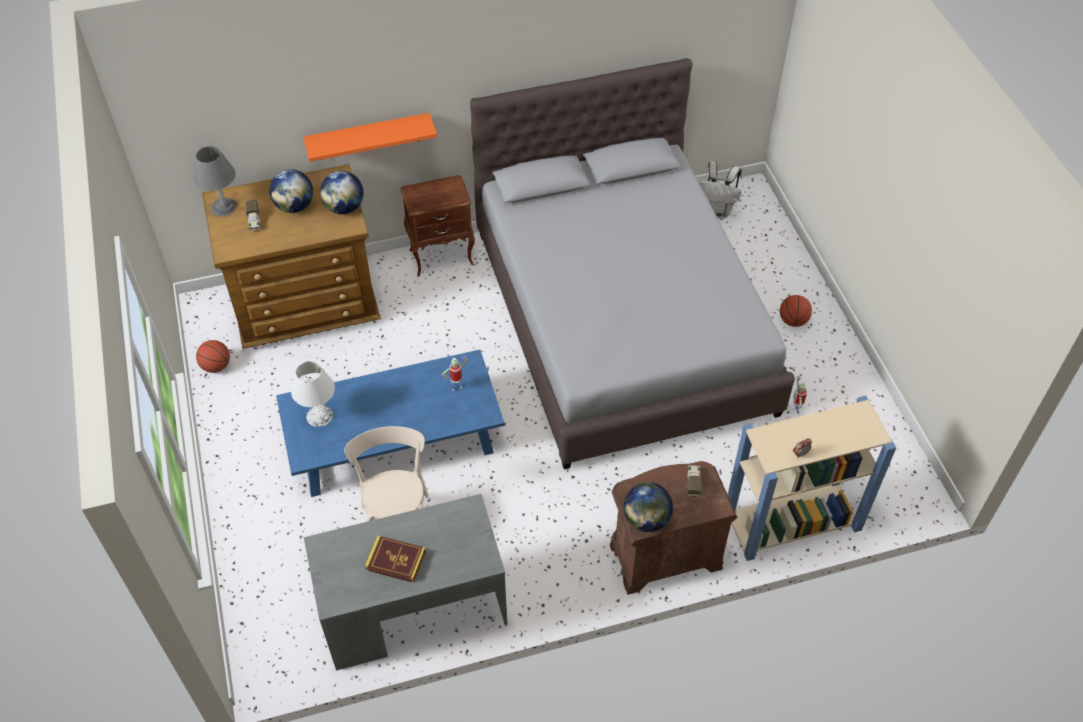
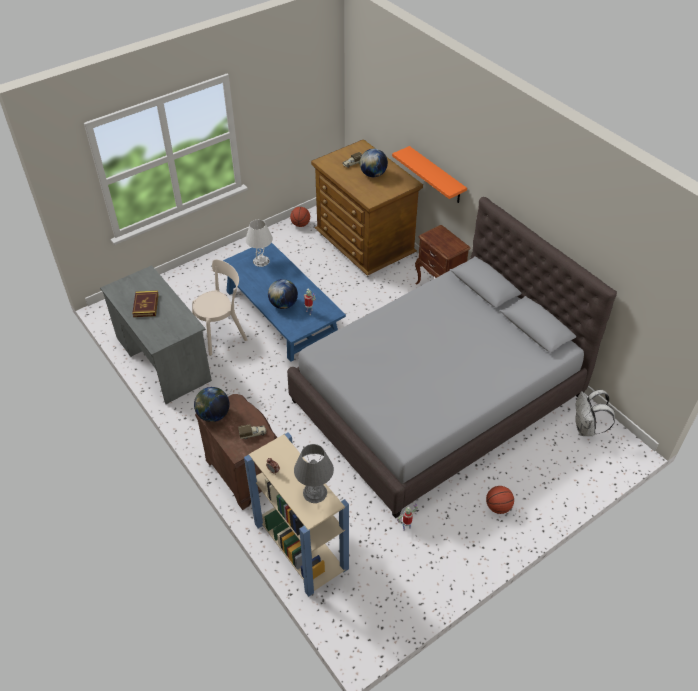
camera: 70 degrees right, 5 degrees down
grey table lamp [193,146,236,216] -> grey table lamp moved to [294,444,334,503]
globe [320,171,364,214] -> globe moved to [268,279,298,309]

